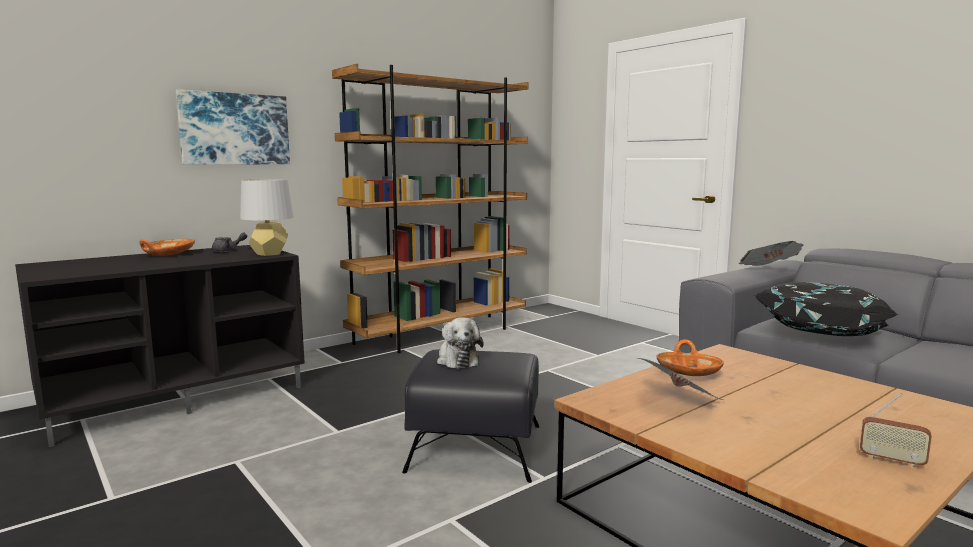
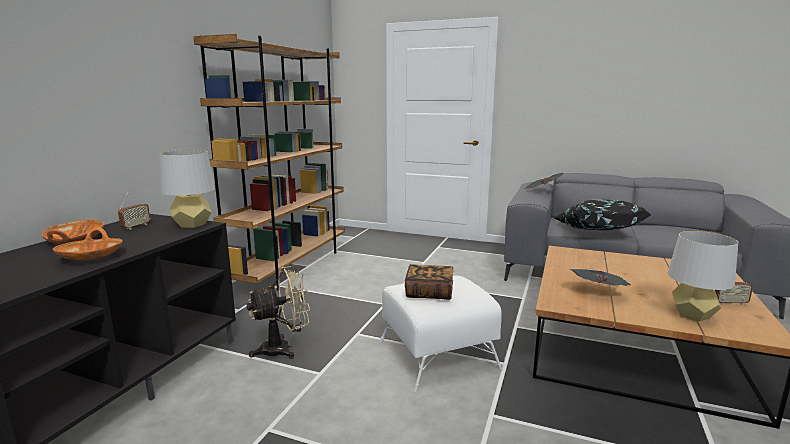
camera: 30 degrees left, 5 degrees up
picture [176,89,290,165] -> none
grey teapot [212,233,247,252] -> radio [118,191,150,230]
black ottoman [402,349,539,483] -> white ottoman [380,276,502,392]
plush toy [437,317,484,369] -> book [405,264,453,300]
orange bowl [657,339,724,376] -> orange bowl moved to [53,227,123,260]
none -> beige fan [247,266,310,359]
none -> grey table lamp [668,231,738,322]

